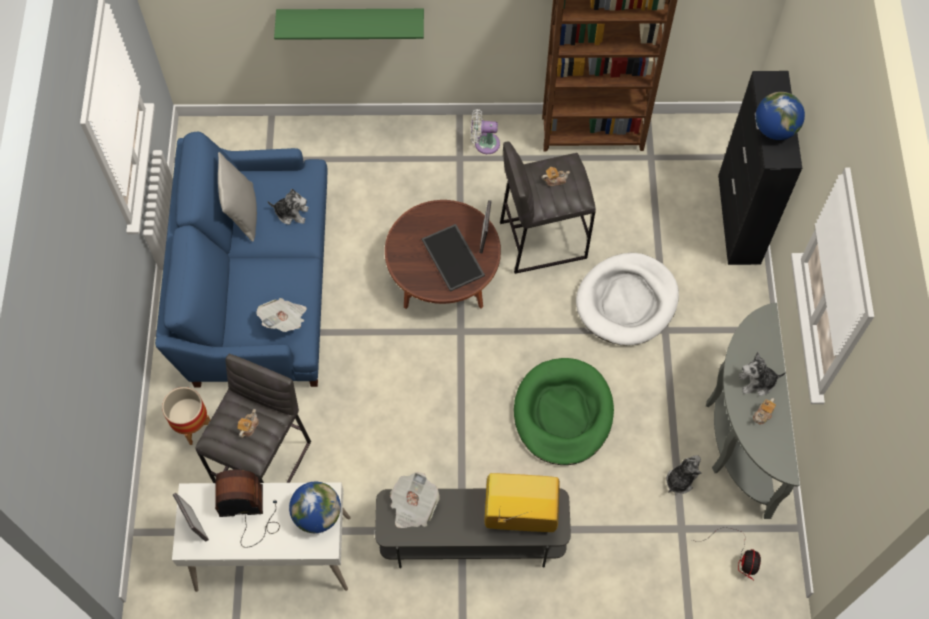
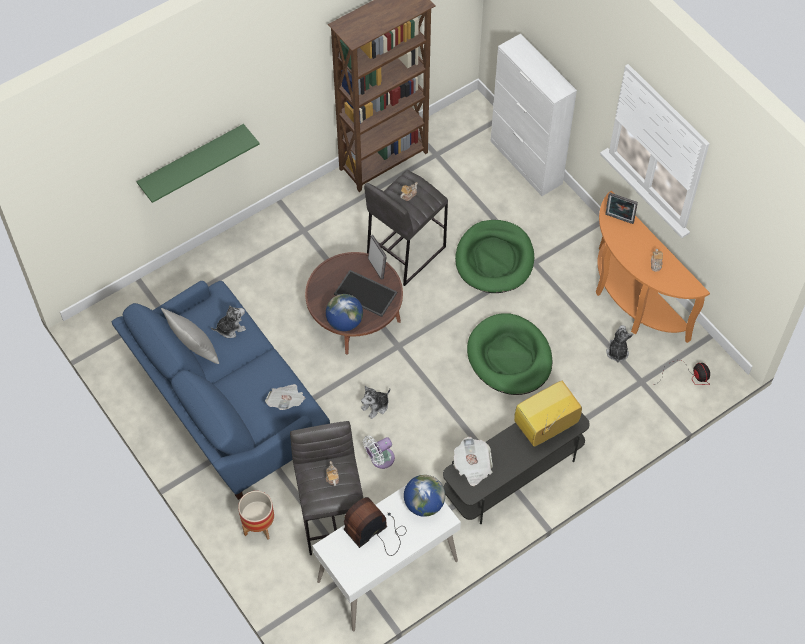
camera: 35 degrees left, 5 degrees down
picture frame [173,493,209,542] -> picture frame moved to [605,192,638,224]
white fan [471,109,500,154] -> white fan moved to [363,436,395,469]
white dog bed [576,253,679,346] -> green dog bed [455,220,534,293]
grey console table [706,303,800,519] -> orange console table [596,191,710,343]
black cabinet [718,71,802,265] -> white cabinet [491,34,577,196]
plush toy [739,352,786,396] -> plush toy moved to [361,386,390,419]
globe [756,92,805,140] -> globe moved to [326,294,363,331]

